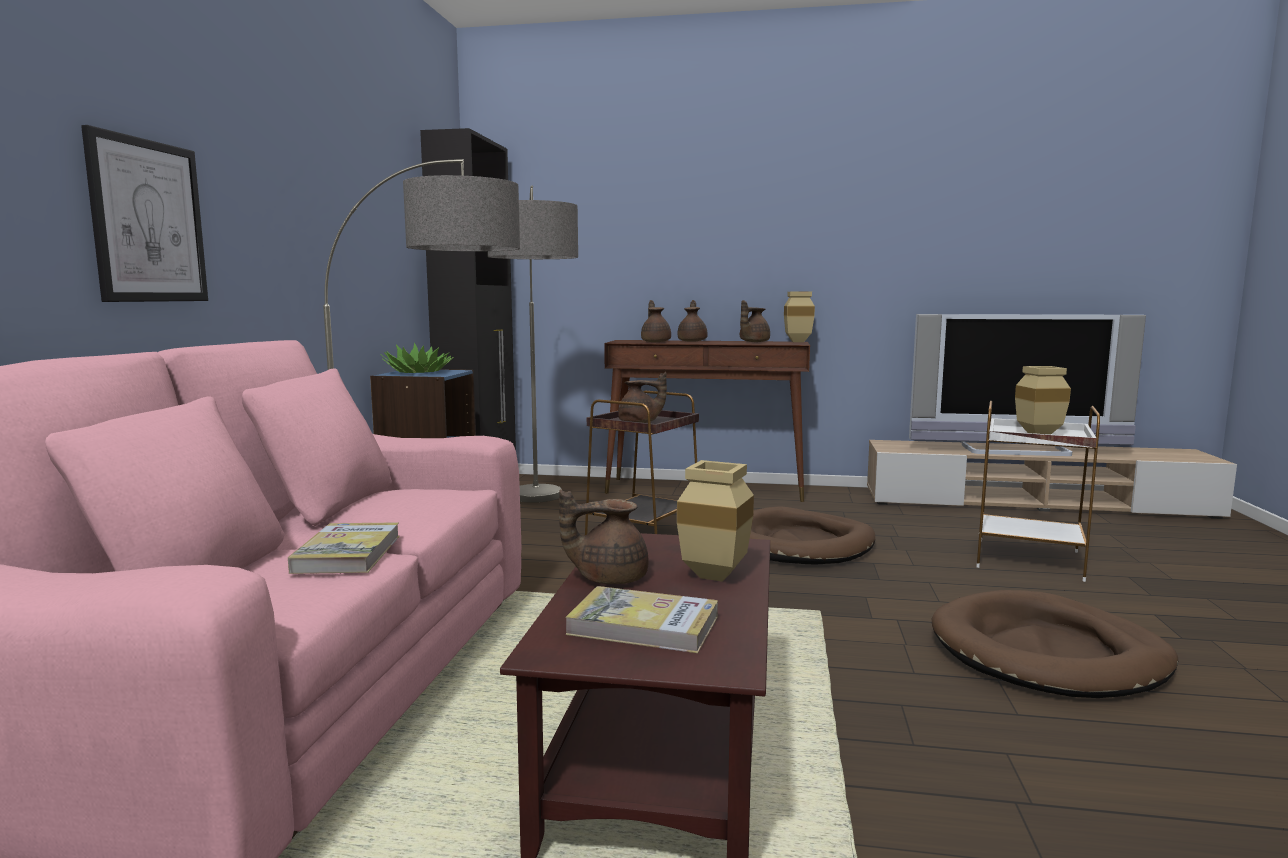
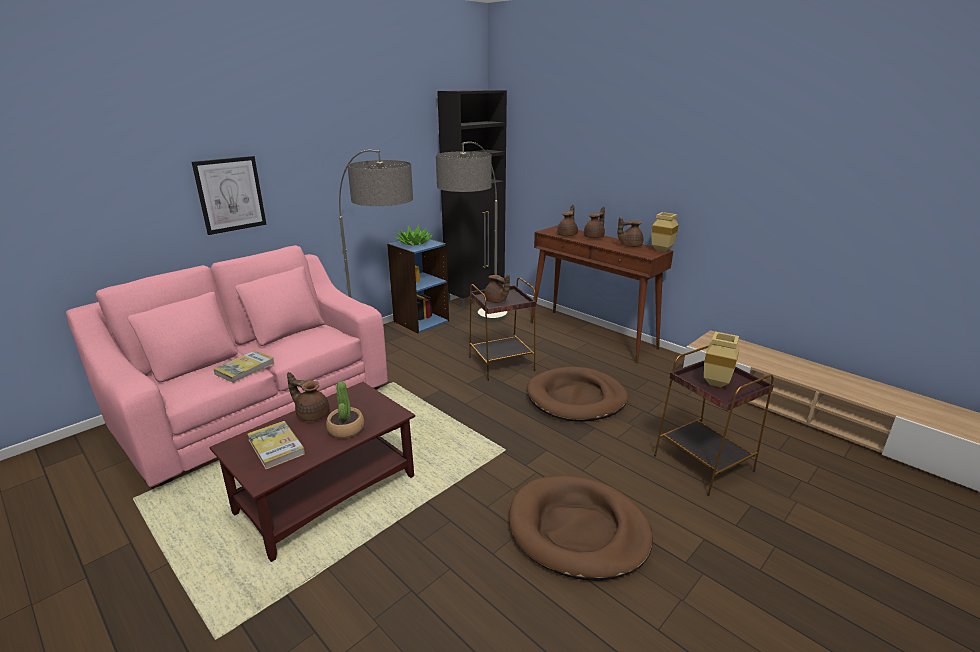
camera: 35 degrees right, 15 degrees up
beige vase [677,460,754,582] -> potted plant [326,382,364,438]
television [909,314,1146,456] -> none
white side table [976,401,1100,582] -> brown side table [654,346,774,496]

